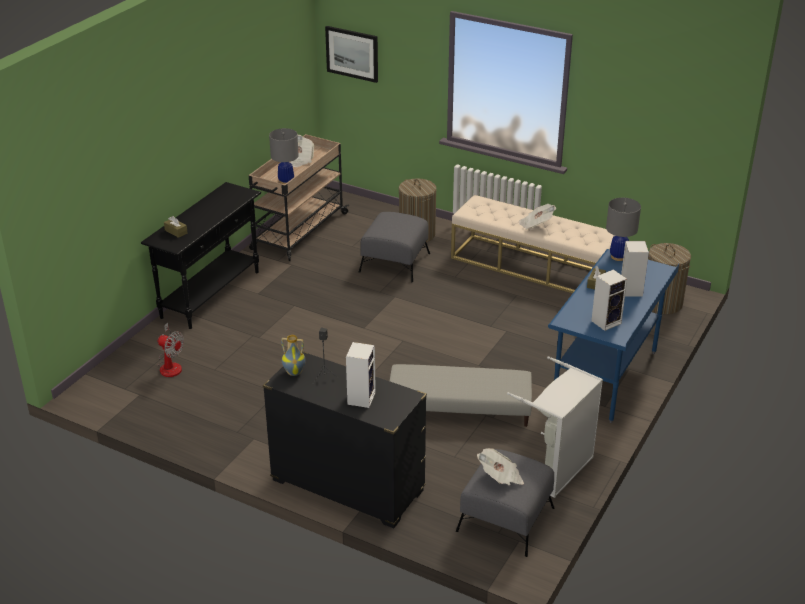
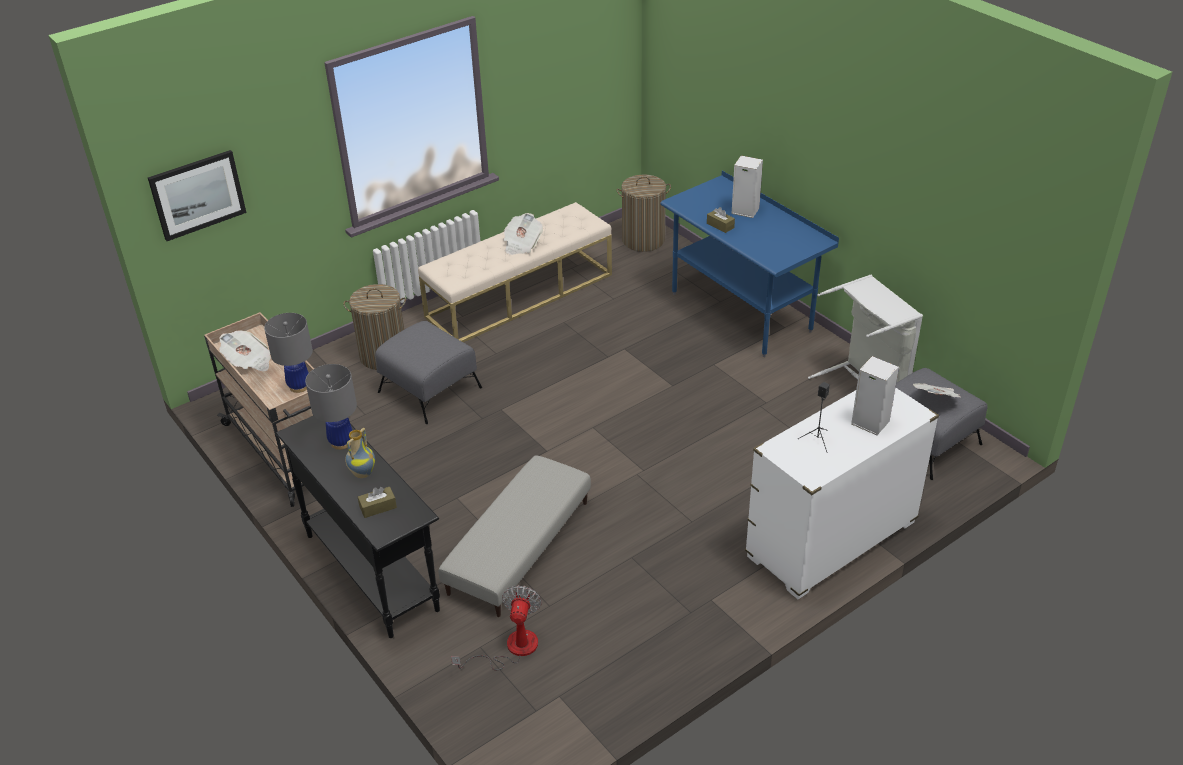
camera: 65 degrees left, 5 degrees up
fan [158,322,184,377] -> fan turned 45 degrees counterclockwise [451,585,542,670]
black dresser [263,350,427,528] -> white dresser [745,387,939,599]
vase [281,335,306,376] -> vase moved to [345,428,375,478]
grey ottoman [390,364,532,427] -> grey ottoman moved to [438,455,591,617]
speaker [591,270,627,331] -> none
grey table lamp [606,198,641,261] -> grey table lamp moved to [305,364,357,450]

